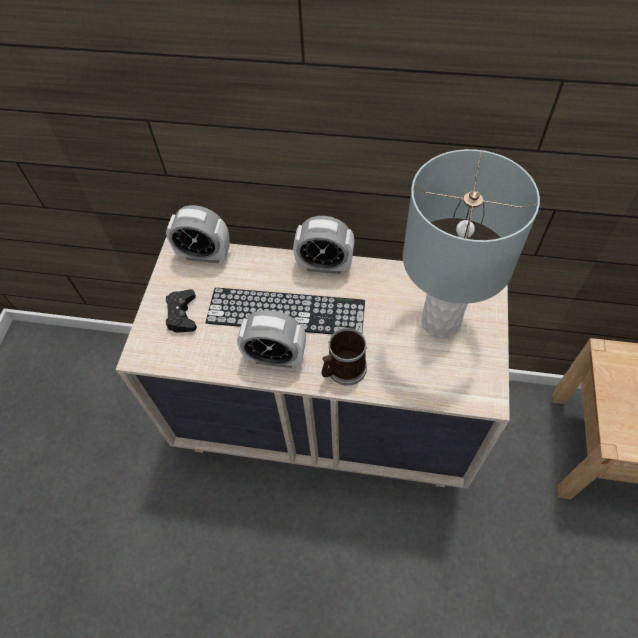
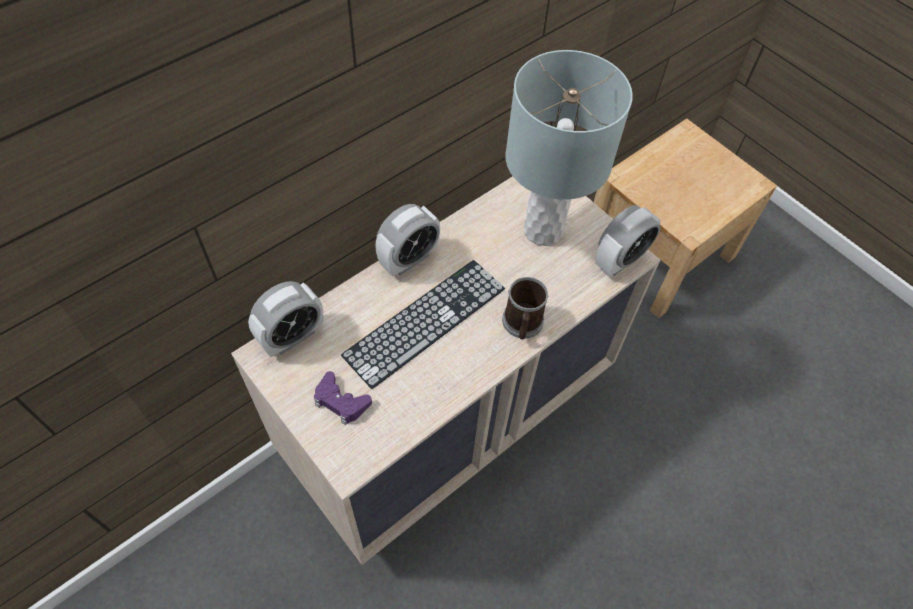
camera: 55 degrees left, 0 degrees up
black game controller [166,289,197,332] -> purple game controller [314,371,372,425]
alarm clock [237,310,306,368] -> alarm clock moved to [595,205,661,276]

